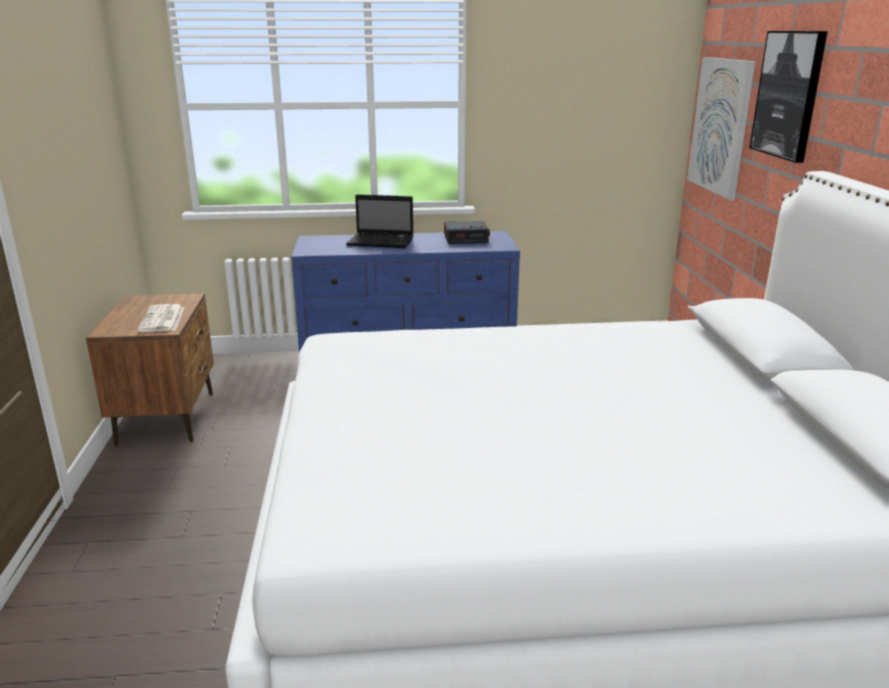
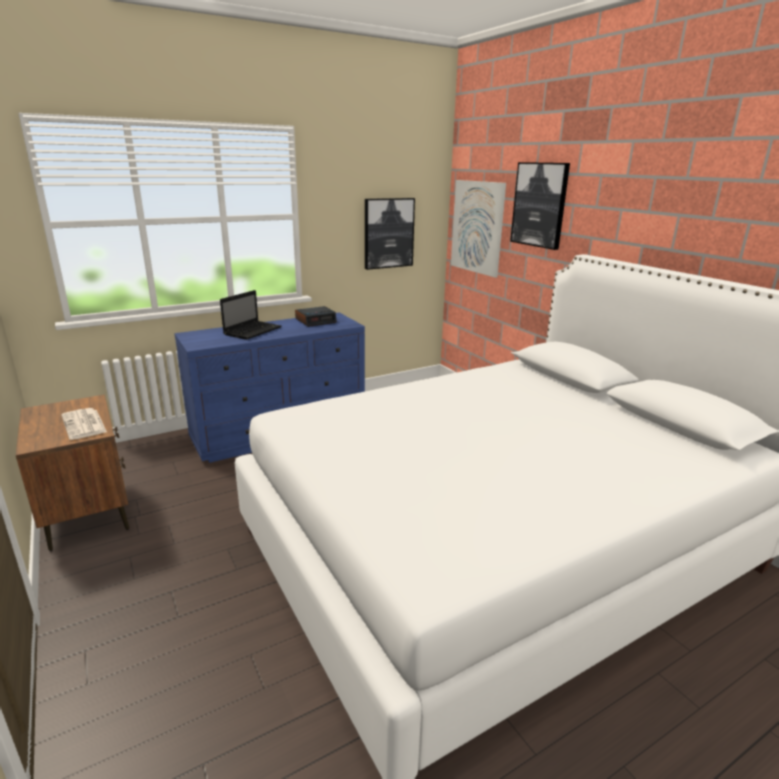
camera: 25 degrees left, 0 degrees up
laptop [346,194,413,248] -> laptop turned 45 degrees counterclockwise [220,290,281,340]
none -> picture [365,198,415,270]

